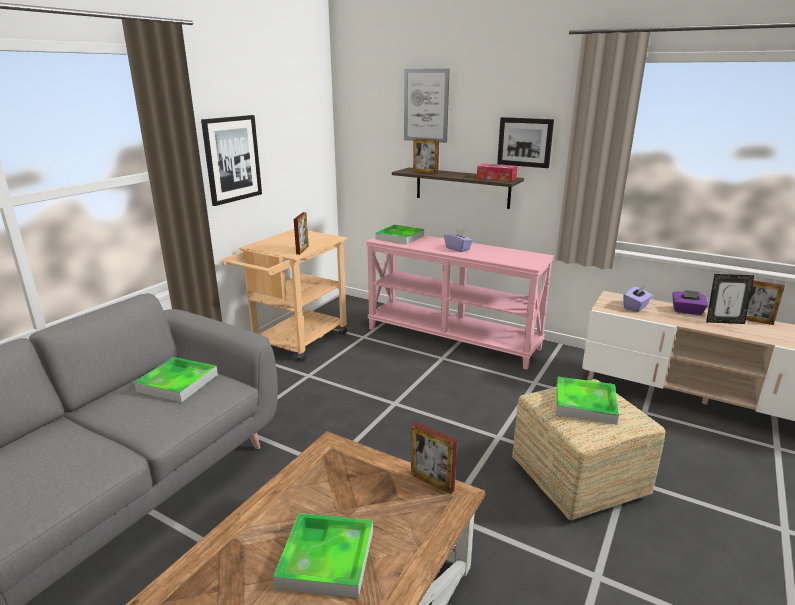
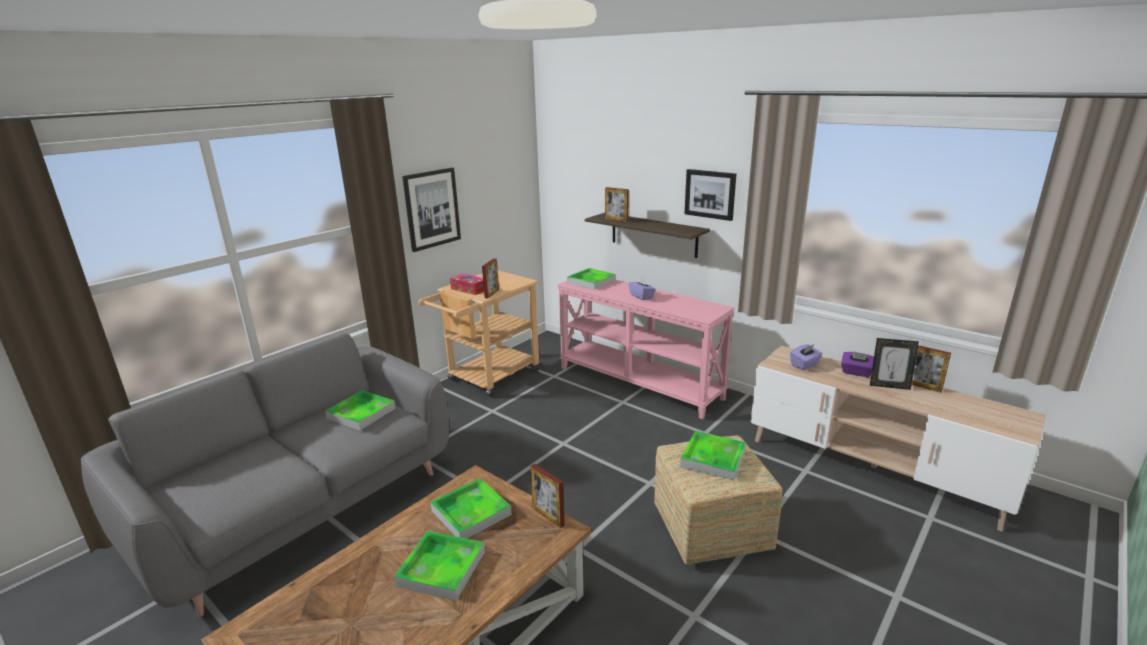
camera: 10 degrees right, 0 degrees up
picture [404,69,450,143] -> none
tissue box [477,164,517,181] -> tissue box moved to [450,274,484,295]
none -> tray [430,478,512,539]

